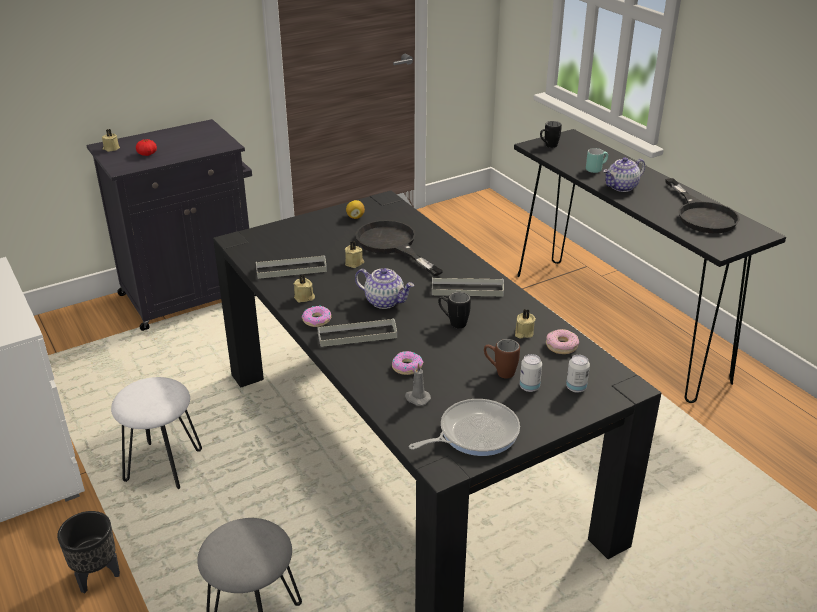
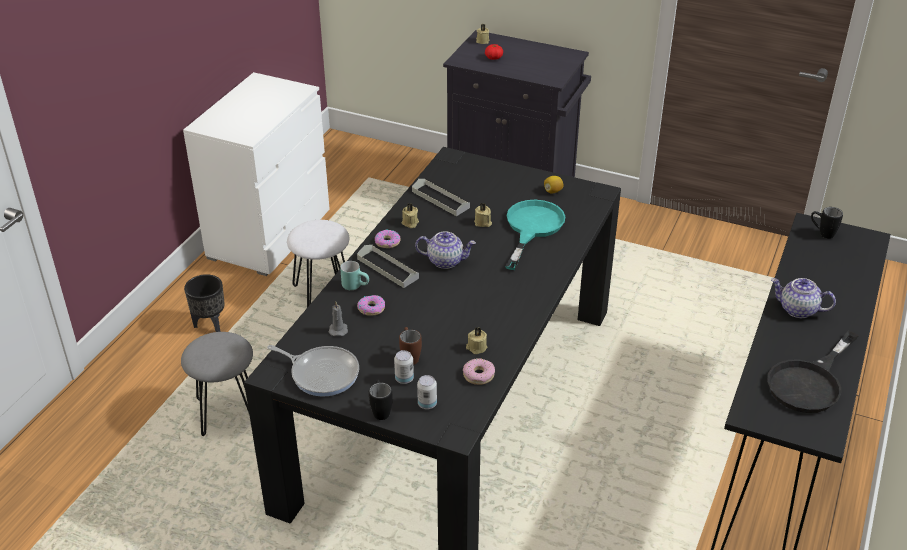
camera: 55 degrees right, 5 degrees up
teapot [355,268,414,309] -> teapot turned 75 degrees counterclockwise [415,232,476,269]
black frying pan [356,220,443,277] -> turquoise frying pan [505,200,566,270]
grey tray [432,277,504,296] -> none
black mug [438,292,471,329] -> black mug moved to [369,379,393,420]
turquoise mug [586,148,608,173] -> turquoise mug moved to [340,261,369,290]

